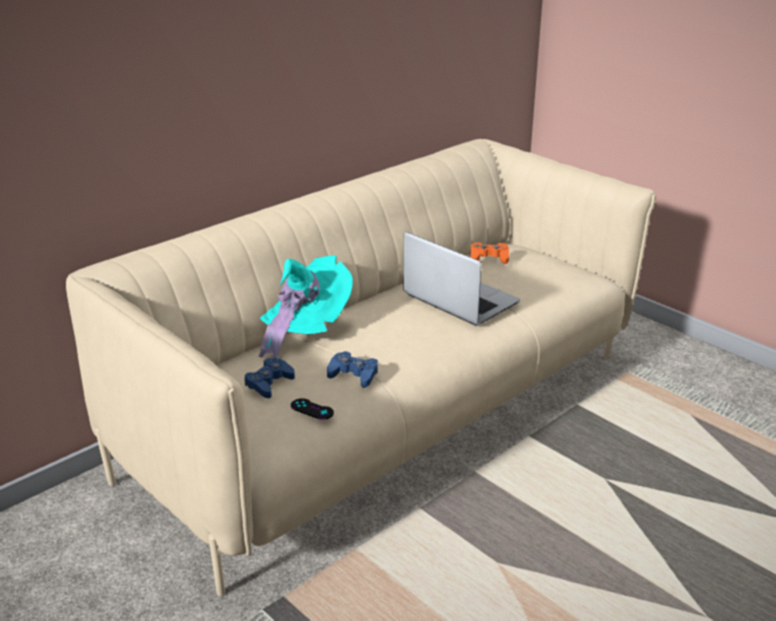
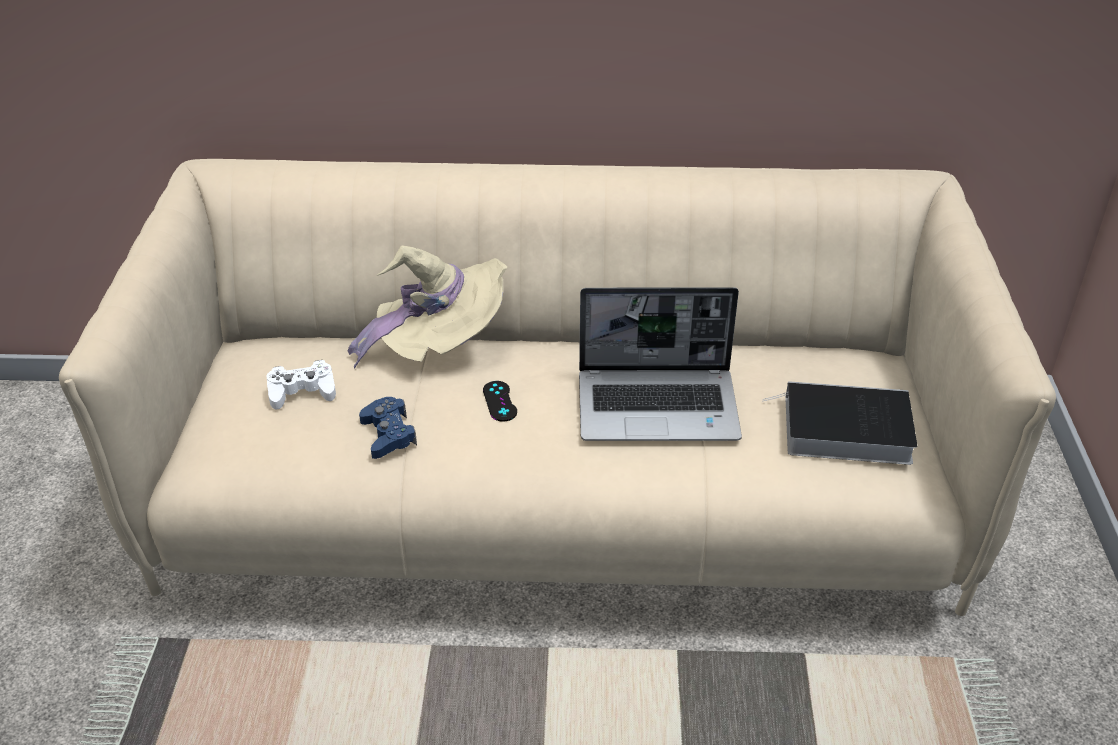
camera: 45 degrees right, 10 degrees up
blue game controller [245,358,295,398] -> white game controller [266,360,336,410]
turquoise hat [259,255,353,358] -> beige hat [347,245,507,369]
black game controller [291,398,334,420] -> black game controller moved to [483,381,517,422]
laptop [403,232,520,326] -> laptop turned 90 degrees clockwise [579,287,742,441]
orange game controller [471,242,509,264] -> none
none -> book [763,381,917,465]

